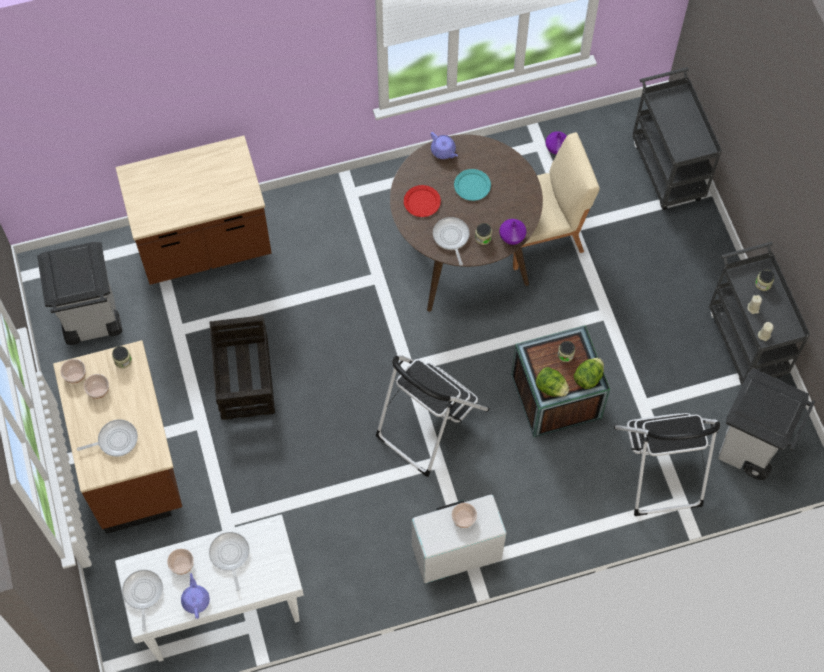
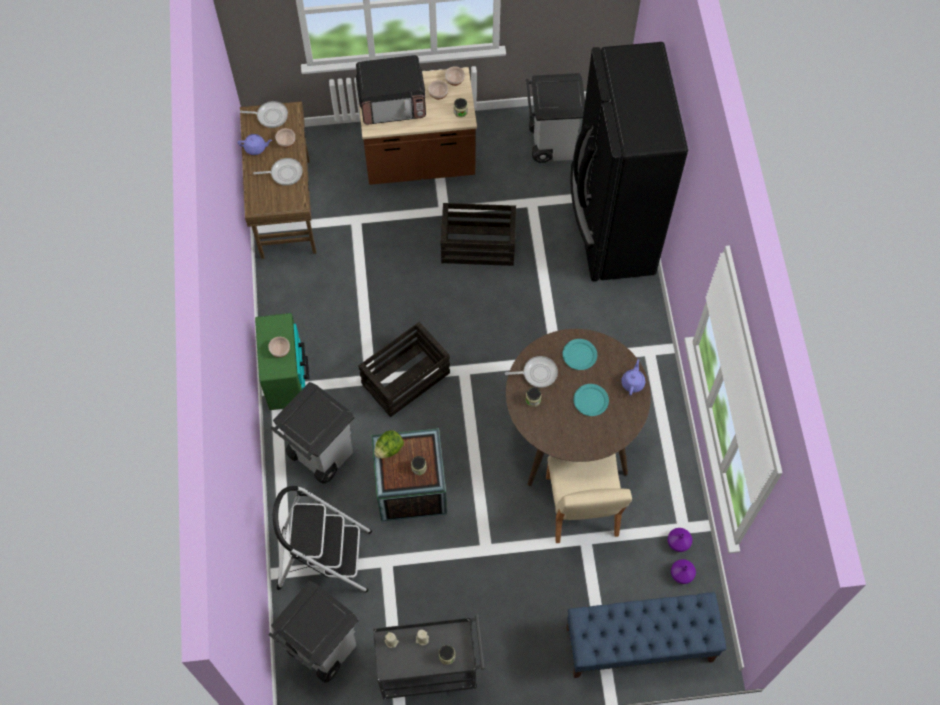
camera: 100 degrees right, 0 degrees up
frying pan [77,419,138,457] -> microwave [356,55,426,125]
brown counter [115,136,272,285] -> black fridge [570,42,688,281]
white console table [115,514,304,662] -> brown console table [240,101,316,259]
step ladder [376,355,489,477] -> crate [358,322,450,417]
red plate [404,185,441,217] -> turquoise plate [563,339,597,370]
white nightstand [412,494,506,583] -> green nightstand [255,313,310,410]
purple teapot [431,132,458,159] -> purple teapot turned 135 degrees clockwise [621,359,645,396]
purple vase [499,219,526,245] -> purple vase moved to [671,559,696,584]
lettuce [574,358,604,389] -> none
grey cart [632,67,722,210] -> blue bench [566,592,726,678]
none -> grey trash can [271,382,355,484]

